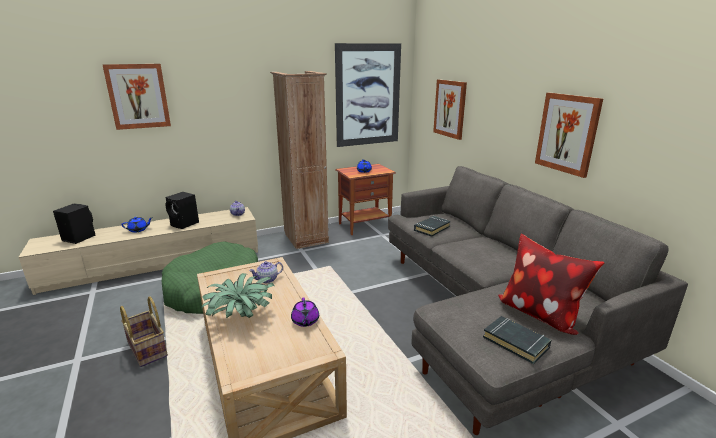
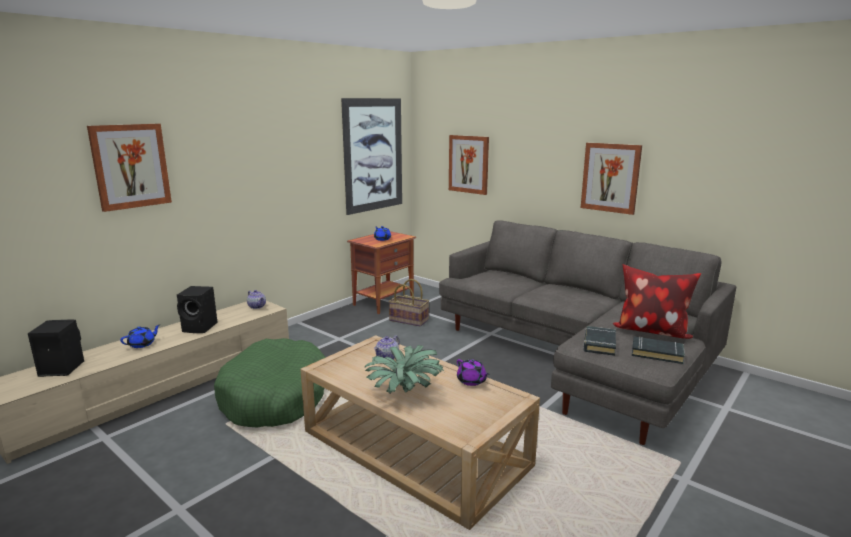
camera: 25 degrees left, 5 degrees down
basket [120,296,168,367] -> basket moved to [388,279,429,327]
brown cabinet [270,71,329,249] -> none
black book [414,216,451,237] -> black book moved to [583,326,616,356]

